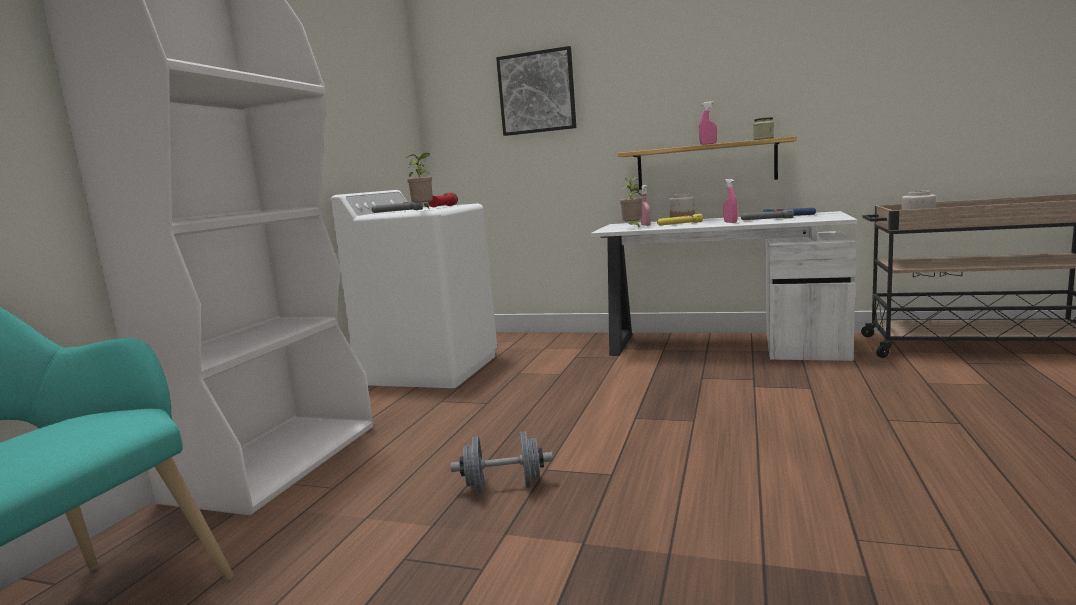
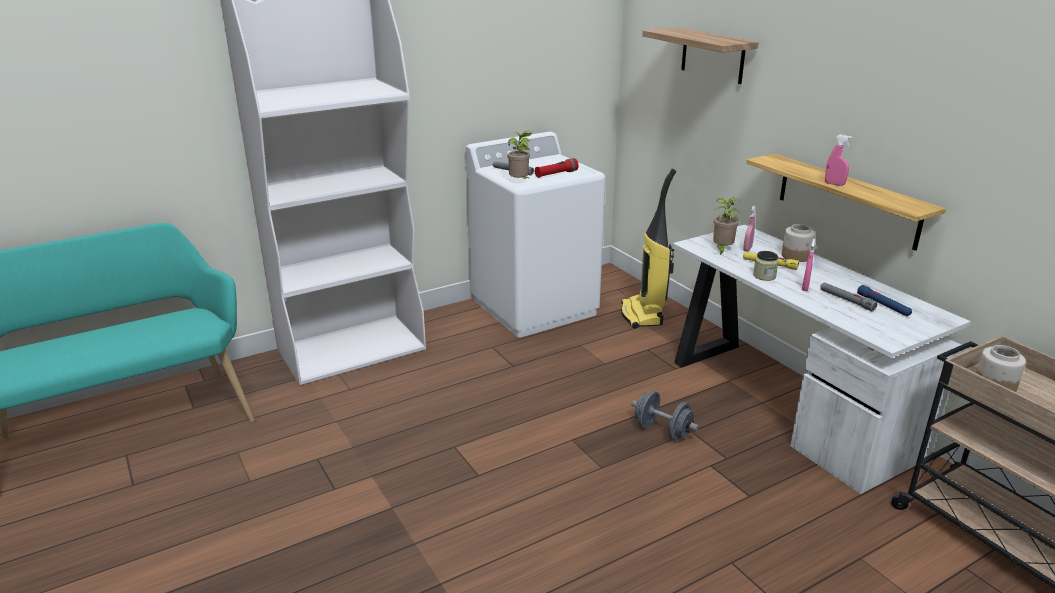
camera: 40 degrees right, 15 degrees up
grey dumbbell [450,431,553,493] -> grey dumbbell moved to [631,391,699,441]
picture [496,46,576,136] -> shelf [642,27,759,84]
jar [753,117,774,140] -> jar moved to [753,251,779,281]
none -> vacuum cleaner [621,169,676,329]

